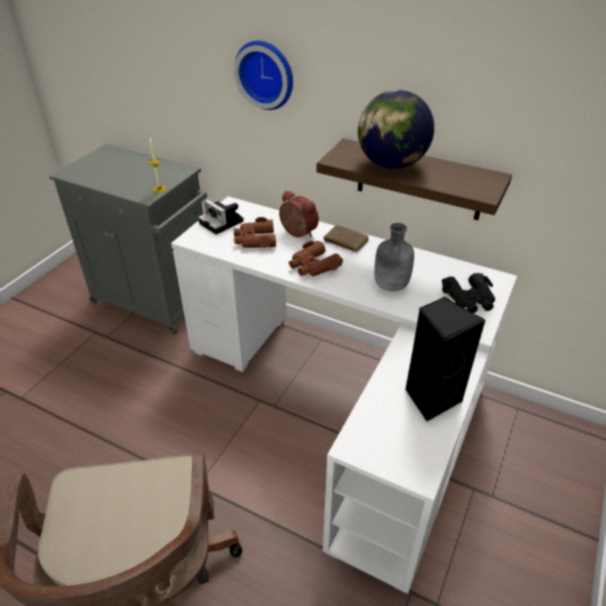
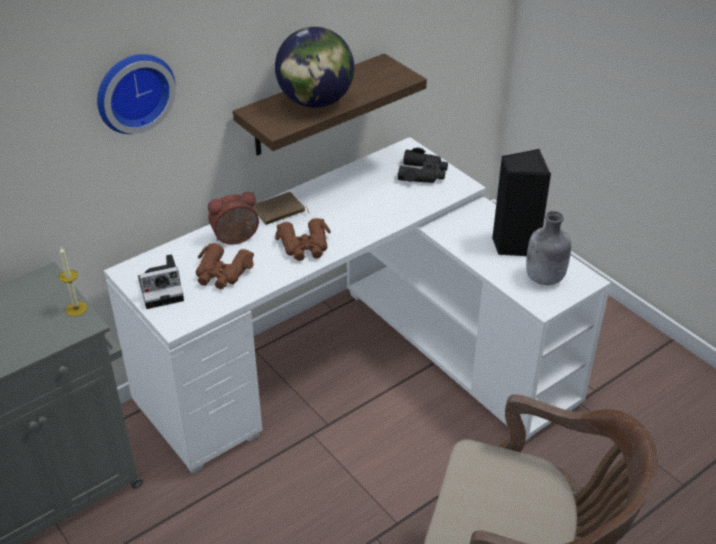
camera: 65 degrees left, 0 degrees up
grey bottle [374,223,414,291] -> grey bottle moved to [526,211,571,285]

